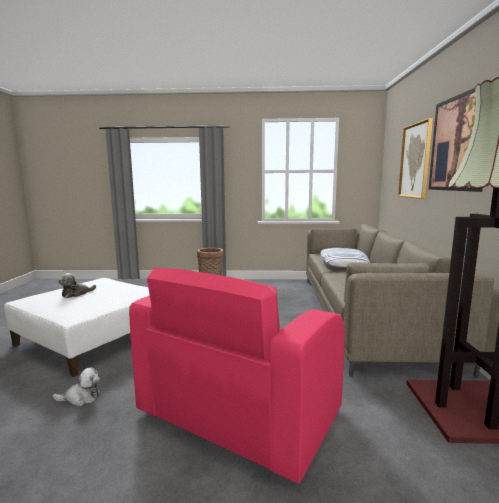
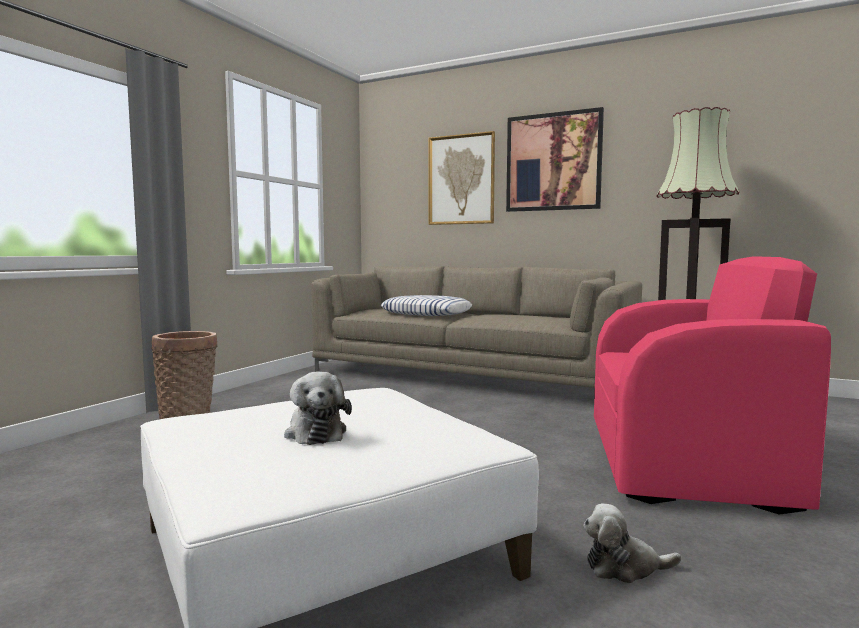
camera: 65 degrees left, 5 degrees down
plush toy [53,367,100,407] -> plush toy turned 105 degrees counterclockwise [583,503,681,583]
pink armchair [129,267,345,484] -> pink armchair turned 45 degrees counterclockwise [594,256,831,515]

